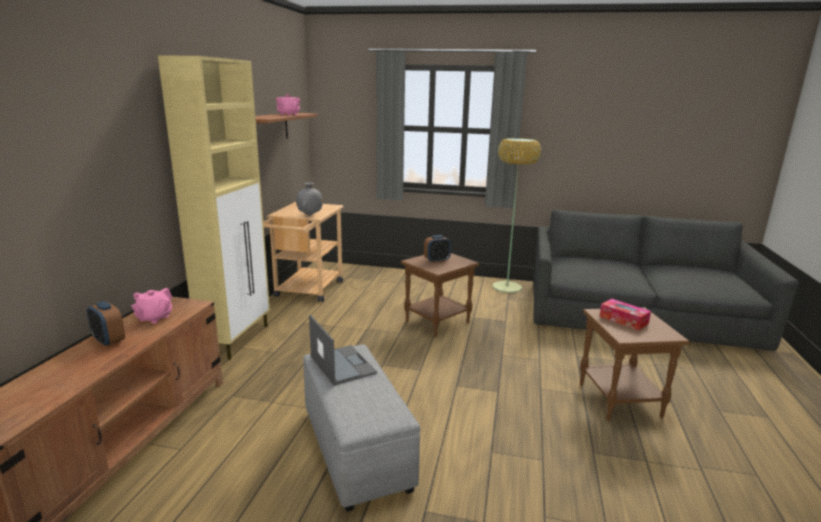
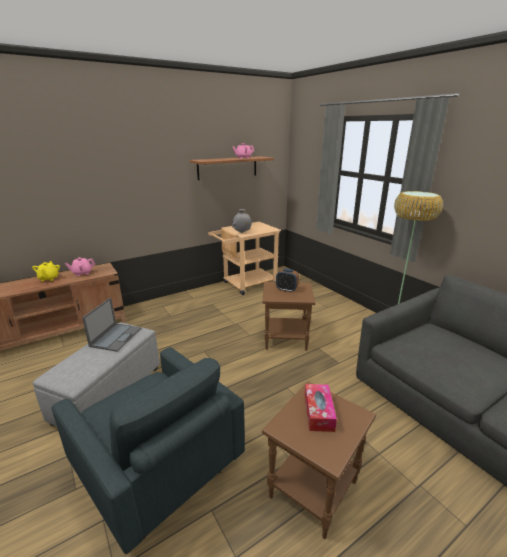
camera: 45 degrees right, 5 degrees up
alarm clock [87,301,125,347] -> yellow teapot [32,261,60,281]
beige cabinet [158,55,270,360] -> none
none -> grey armchair [51,347,245,554]

